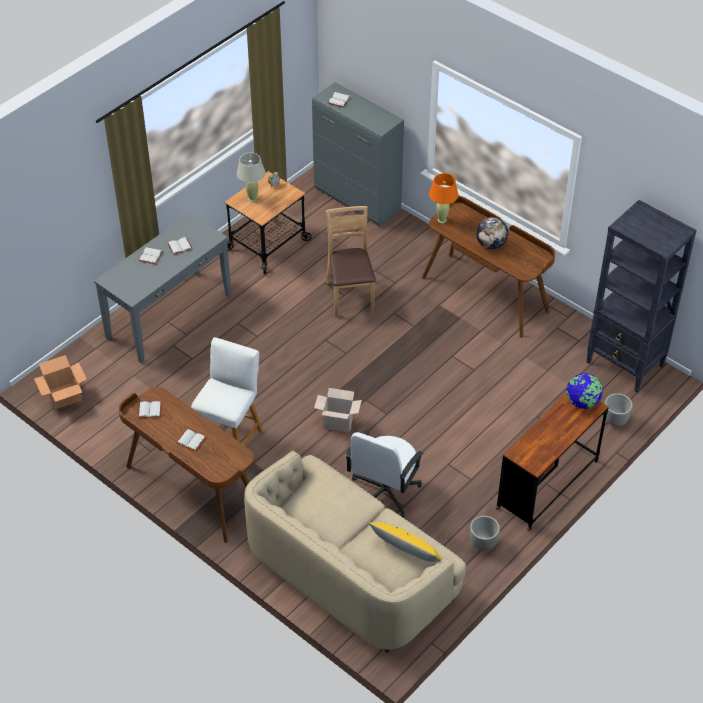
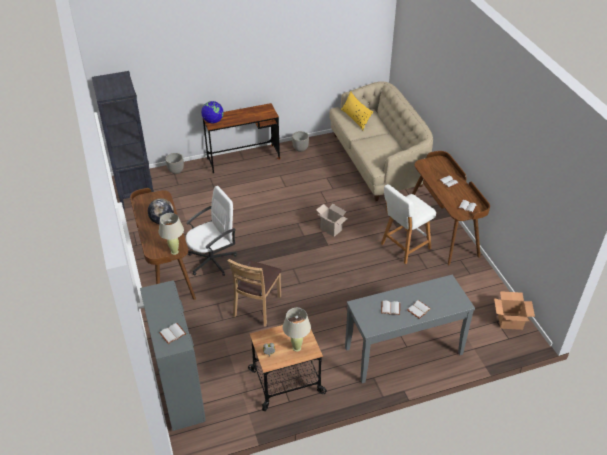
camera: 150 degrees left, 5 degrees down
white office chair [345,430,423,517] -> white office chair moved to [186,186,237,276]
orange table lamp [429,173,458,223] -> beige table lamp [158,213,184,255]

